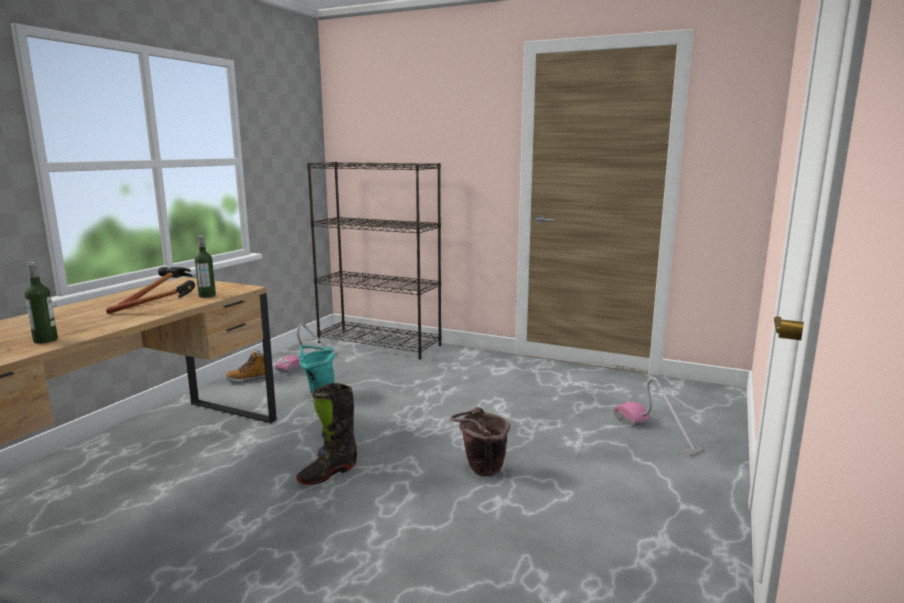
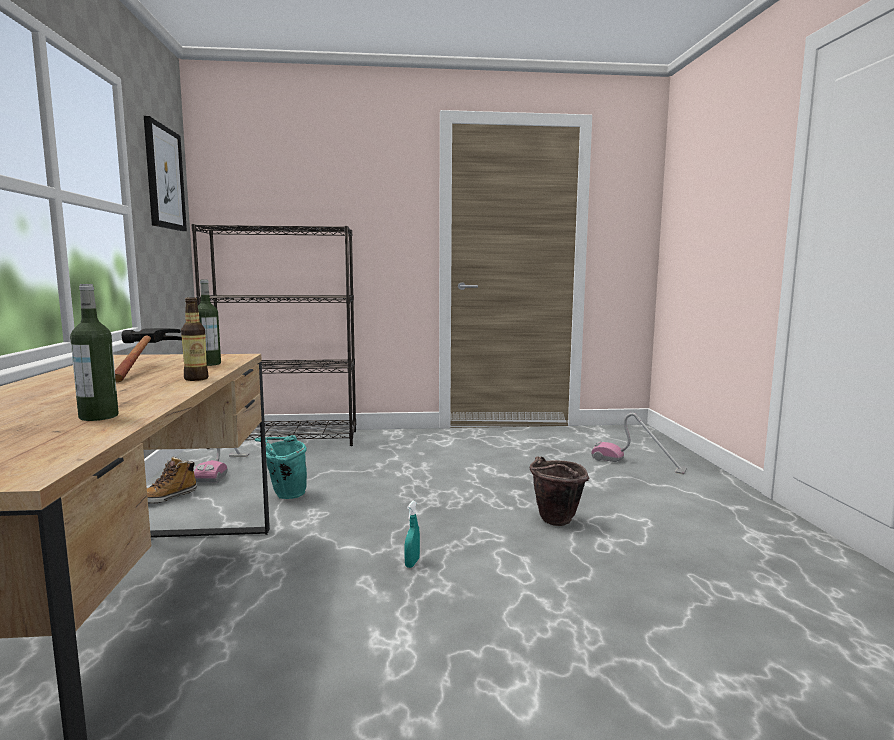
camera: 30 degrees left, 5 degrees down
hammer [106,280,195,314] -> bottle [181,297,208,381]
black boot [296,383,357,485] -> turquoise spray bottle [404,501,420,568]
none -> picture [144,116,187,231]

